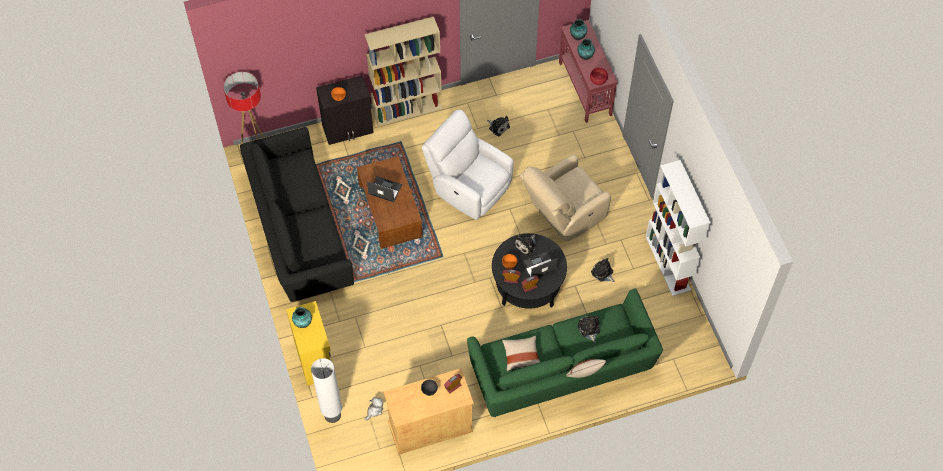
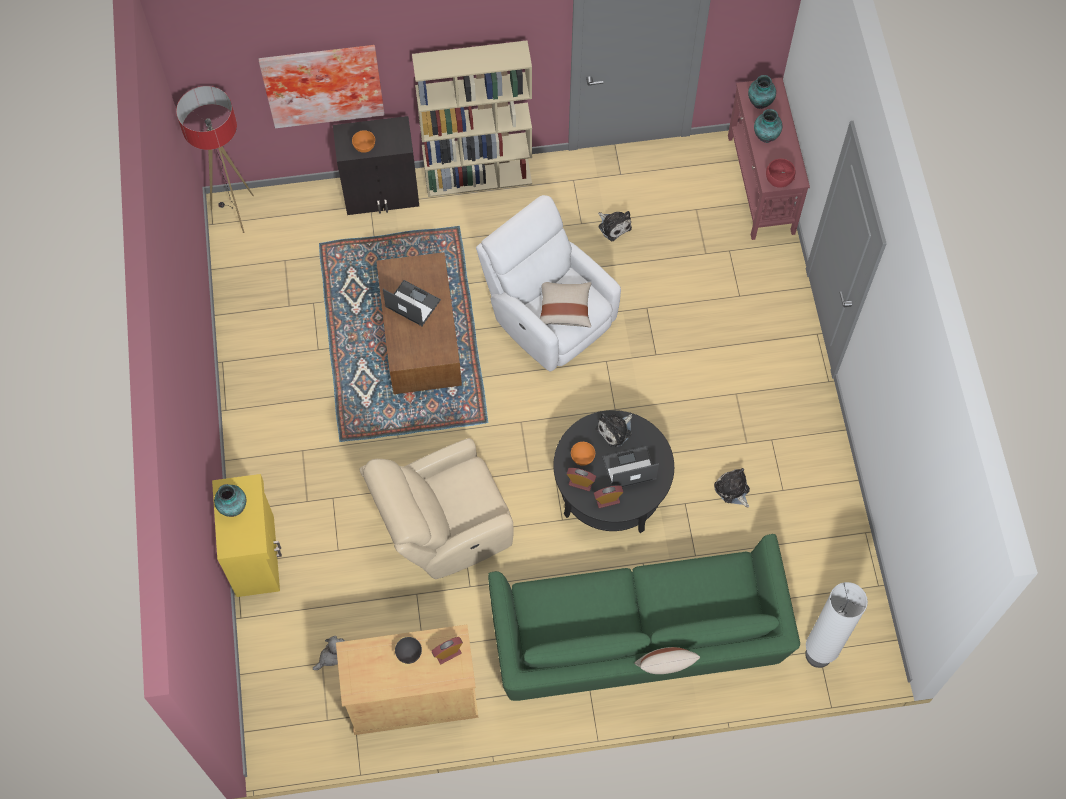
camera: 10 degrees right, 5 degrees up
black sofa [240,127,354,302] -> none
white floor lamp [311,358,342,423] -> white floor lamp moved to [805,582,868,668]
beige pillow [502,336,540,371] -> beige pillow moved to [540,282,592,327]
beige armchair [520,155,611,242] -> beige armchair moved to [359,438,514,579]
plush toy [578,316,600,343] -> none
white bookcase [646,160,711,296] -> none
none -> picture [258,45,385,128]

